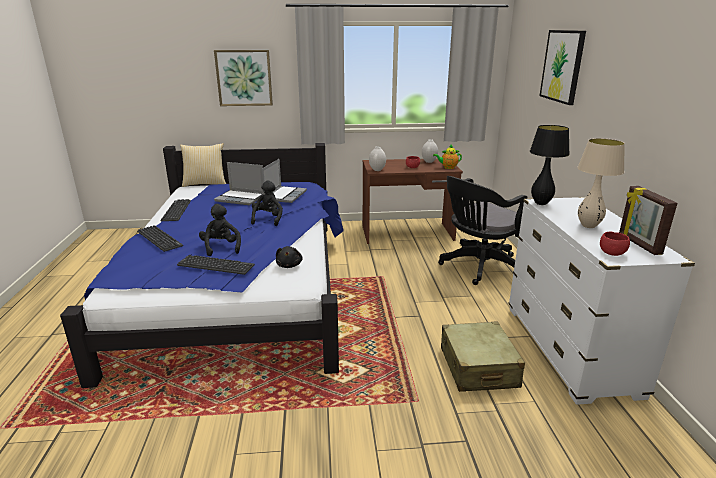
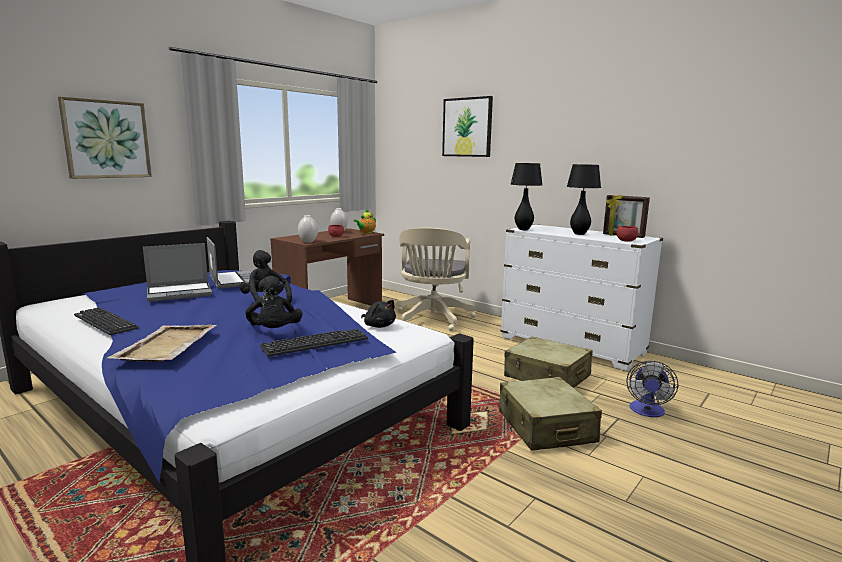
camera: 45 degrees left, 10 degrees down
keyboard [137,225,183,252] -> beige tray [106,324,217,362]
pillow [180,143,226,187] -> none
black plush toy [199,204,241,256] -> black plush toy turned 135 degrees counterclockwise [245,276,303,328]
black office chair [438,176,528,285] -> beige office chair [396,228,476,331]
beige table lamp [577,138,625,228] -> black table lamp [567,164,601,235]
none -> beige suitcase [499,377,602,451]
none -> fan [626,361,678,417]

